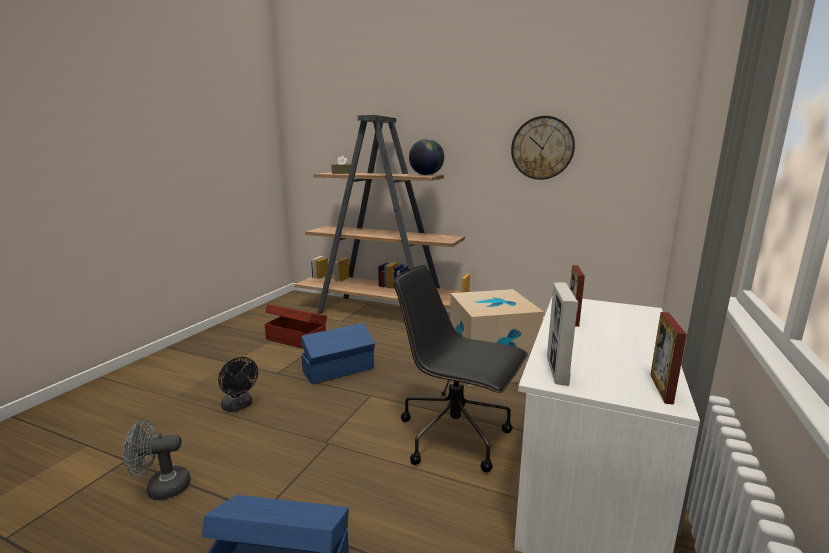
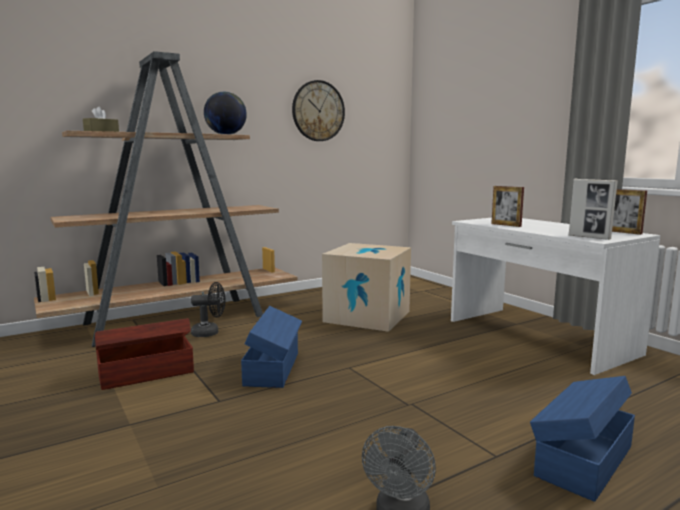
camera: 55 degrees left, 5 degrees down
black fan [218,357,258,412] -> black fan moved to [191,282,225,337]
black office chair [394,265,528,473] -> none

